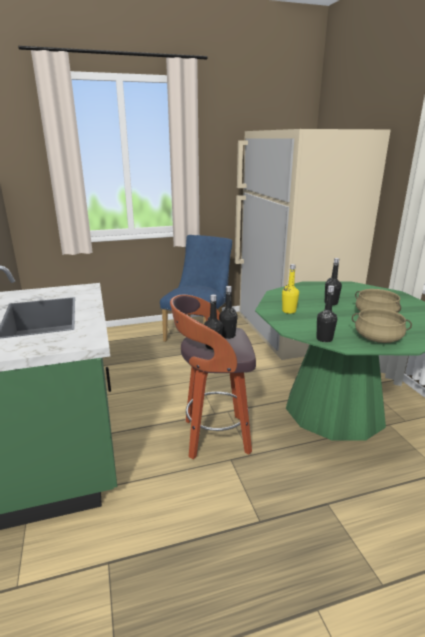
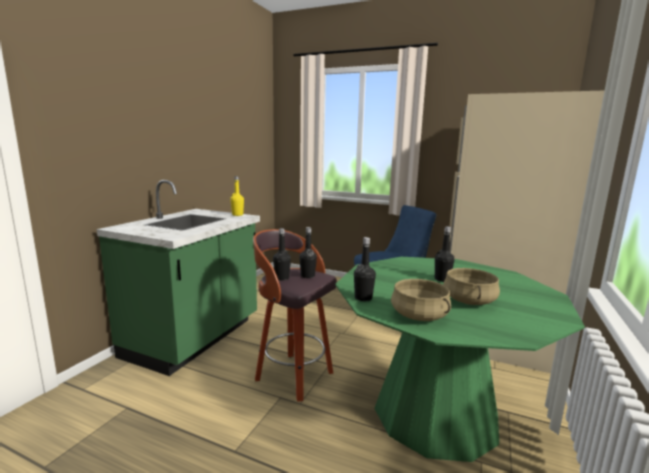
camera: 40 degrees right, 10 degrees down
yellow bottle [282,264,299,314] -> yellow bottle moved to [230,176,244,216]

